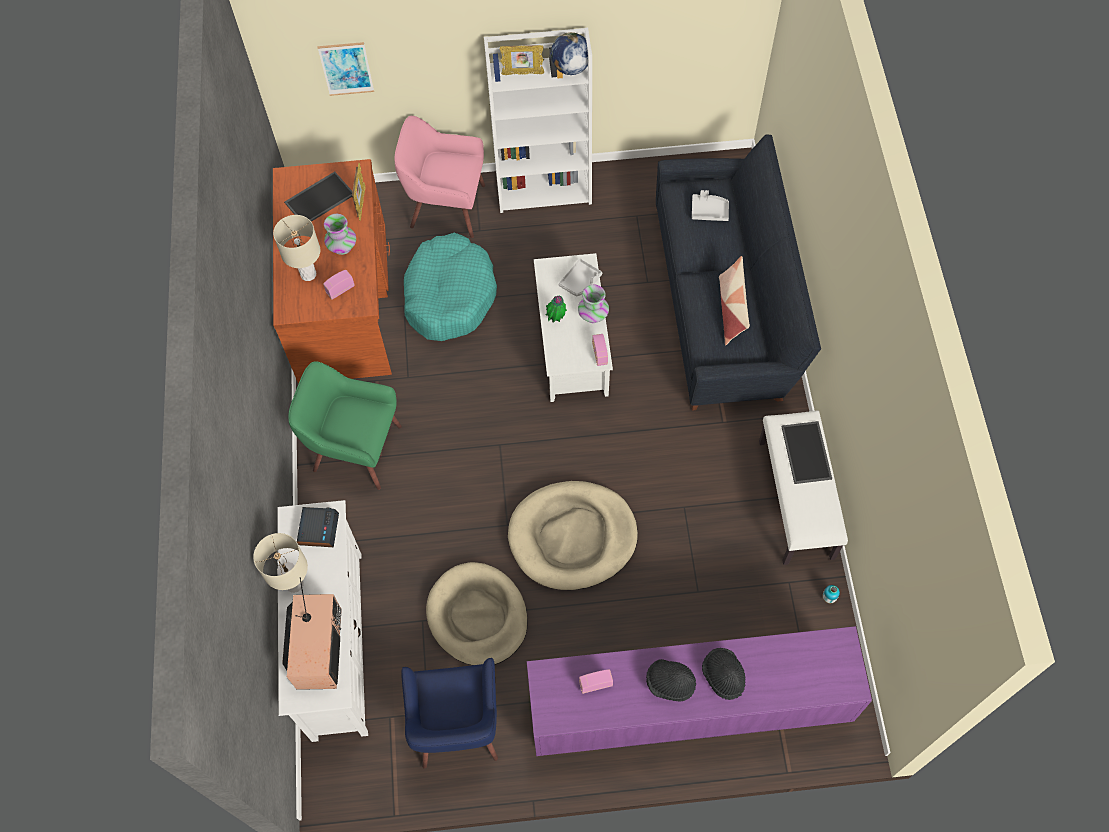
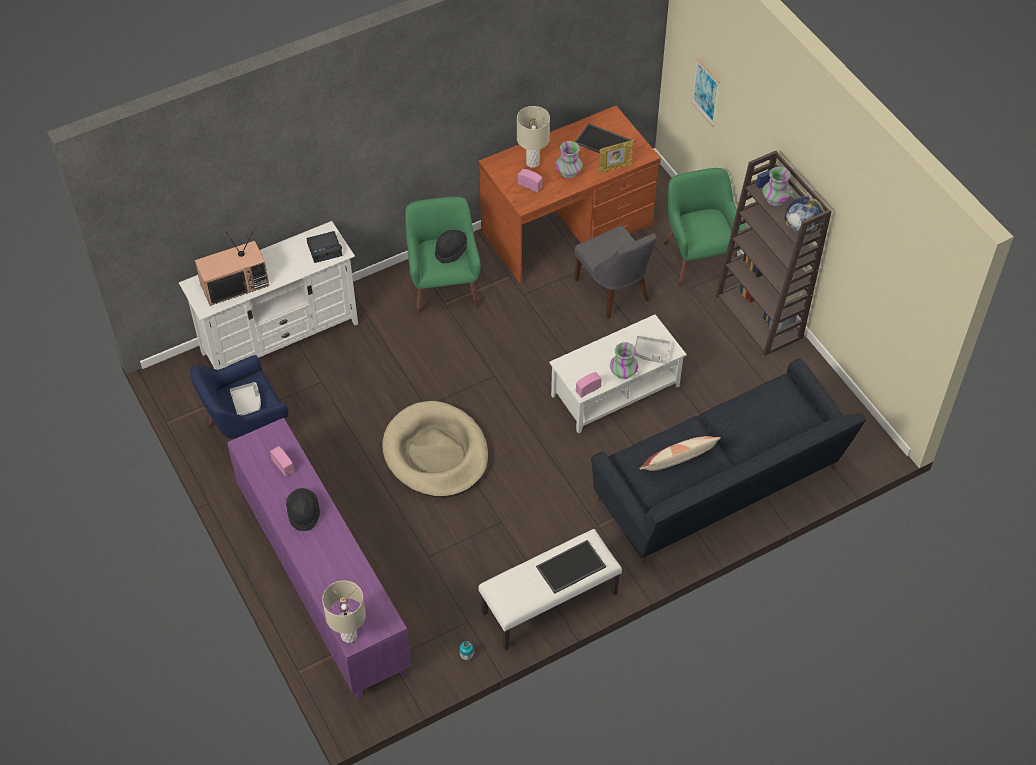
camera: 65 degrees right, 10 degrees down
beige table lamp [253,533,308,593] -> beige table lamp moved to [322,581,366,643]
pink armchair [395,116,485,238] -> green armchair [664,168,746,287]
turquoise dog bed [404,233,497,341] -> grey chair [574,225,657,319]
beige dog bed [426,562,528,665] -> none
white bookcase [484,28,592,213] -> brown bookcase [716,151,832,356]
picture frame [499,45,544,75] -> vase [762,167,791,206]
potted plant [546,296,567,322] -> none
grey tray [692,190,729,221] -> grey tray moved to [230,382,261,415]
black hat [702,648,745,700] -> black hat moved to [435,230,467,263]

